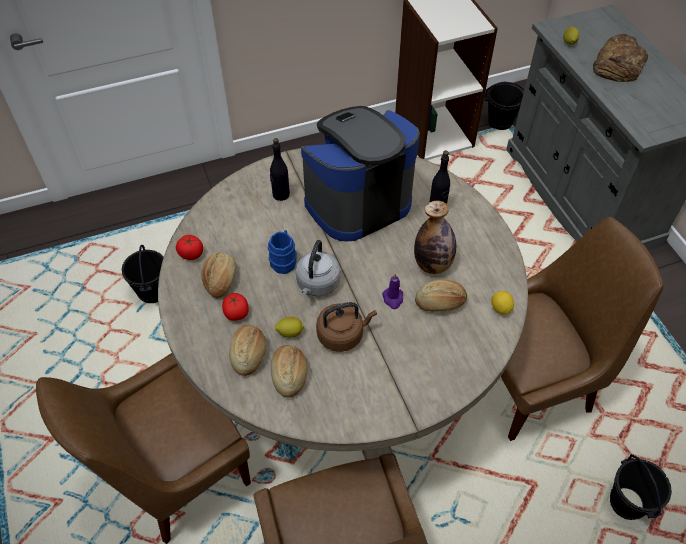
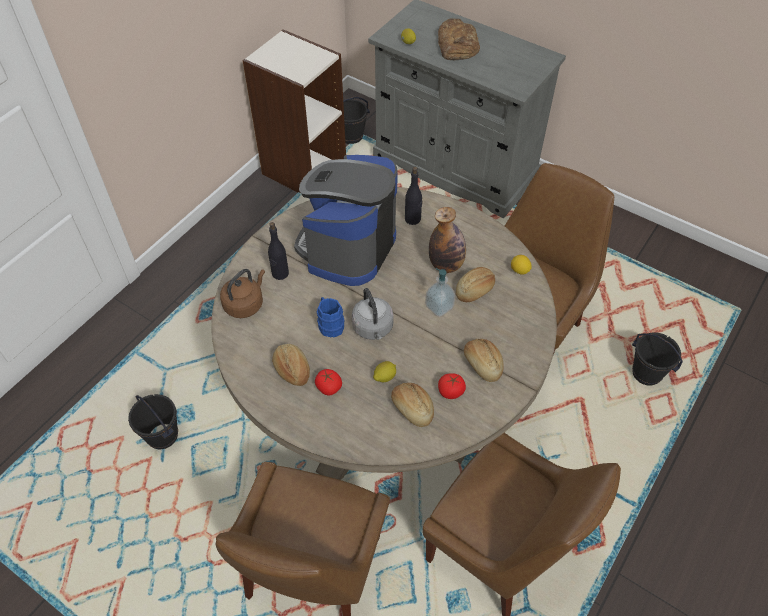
camera: 35 degrees left, 0 degrees up
tomato [176,235,203,260] -> tomato moved to [438,373,466,399]
bread [229,325,266,376] -> bread moved to [464,339,504,382]
brown kettle [316,302,377,352] -> brown kettle moved to [220,269,265,318]
purple candle [382,274,403,309] -> soap dispenser [425,268,455,317]

